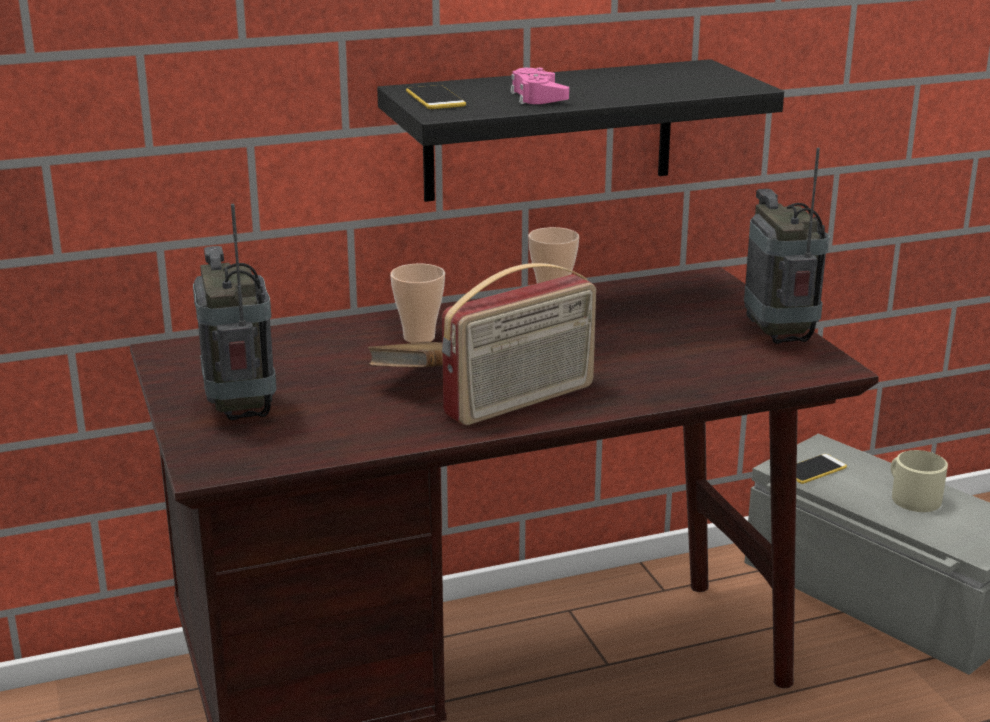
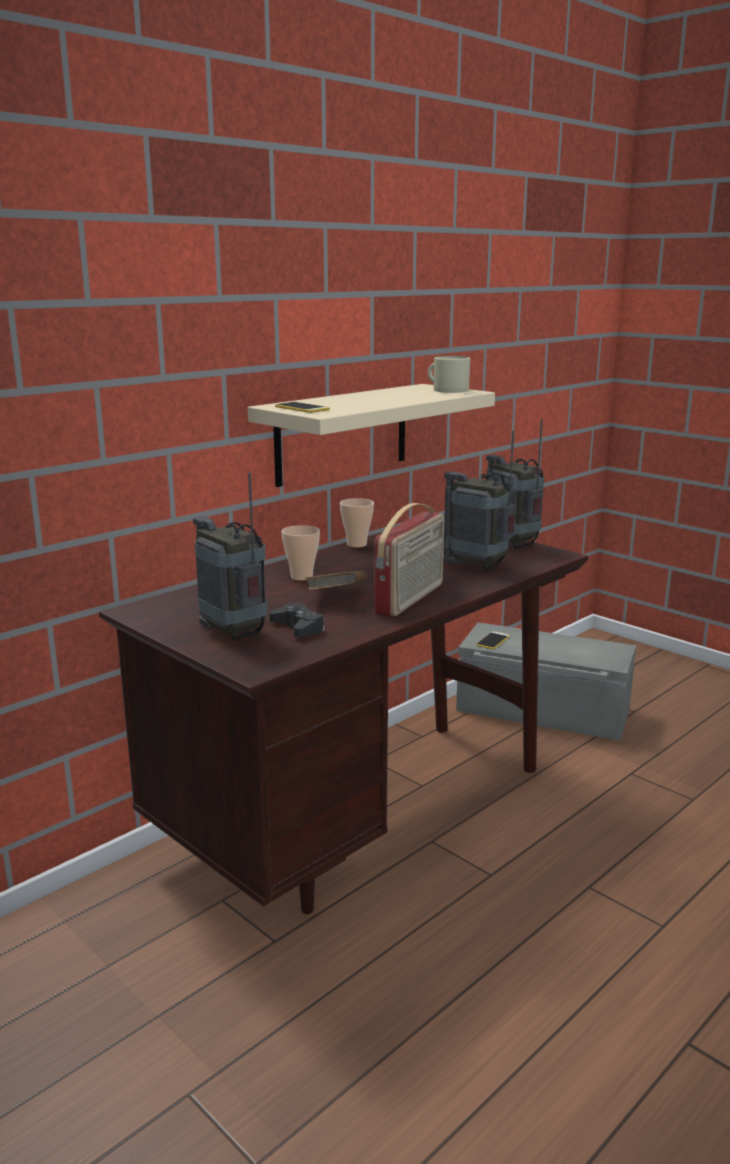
camera: 25 degrees left, 5 degrees down
black shelf [377,59,784,202] -> beige shelf [248,384,495,487]
pink game controller [510,68,569,104] -> none
beige mug [891,450,948,512] -> beige mug moved to [428,356,470,393]
none -> black game controller [269,603,325,637]
none -> radio [443,430,515,571]

